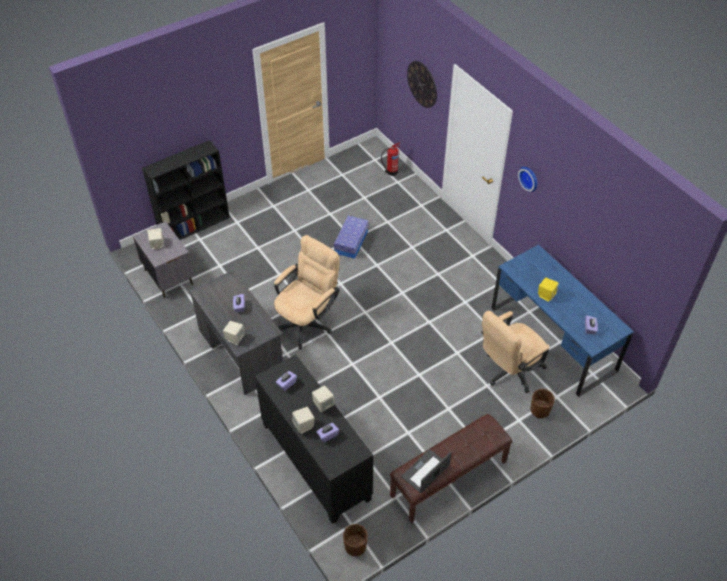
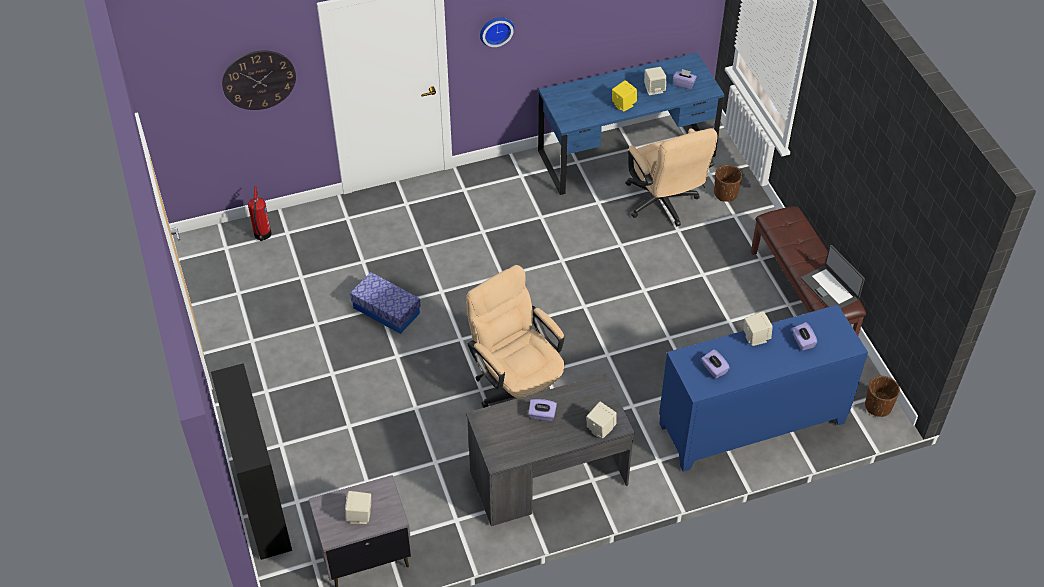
camera: 75 degrees left, 0 degrees up
black cabinet [255,355,373,524] -> blue cabinet [659,305,868,472]
beige speaker [292,407,314,434] -> beige speaker moved to [644,67,667,95]

